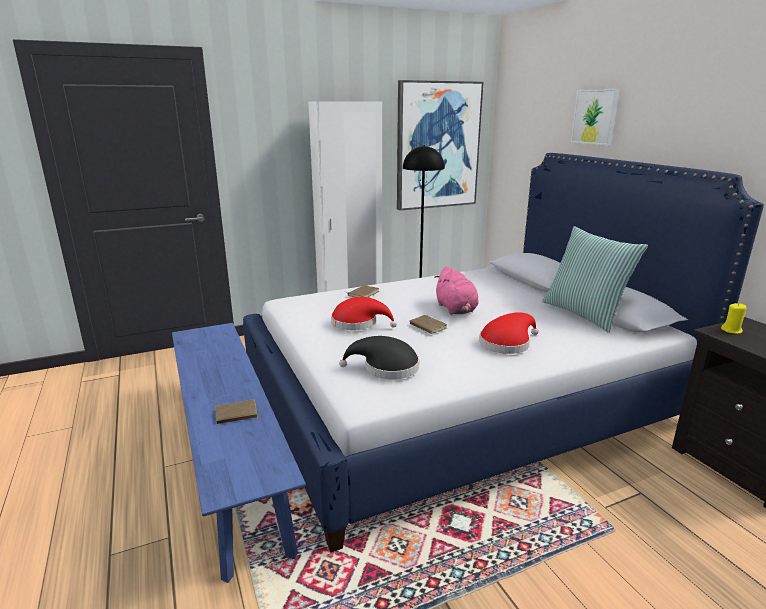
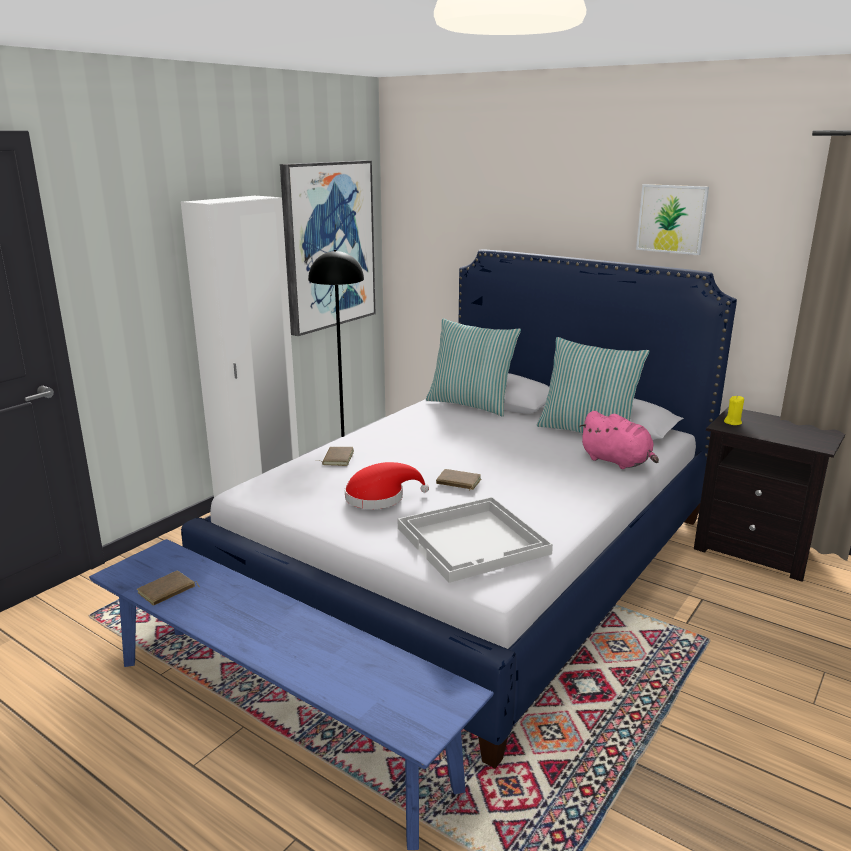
camera: 30 degrees left, 0 degrees up
brown book [215,399,259,424] -> brown book moved to [137,571,200,606]
black hat [339,336,419,379] -> white tray [398,497,553,583]
pink plush toy [434,266,479,315] -> pink plush toy moved to [579,411,659,469]
red hat [479,312,539,354] -> none
picture [571,89,620,146] -> picture moved to [636,184,709,255]
none -> pillow [426,319,521,417]

